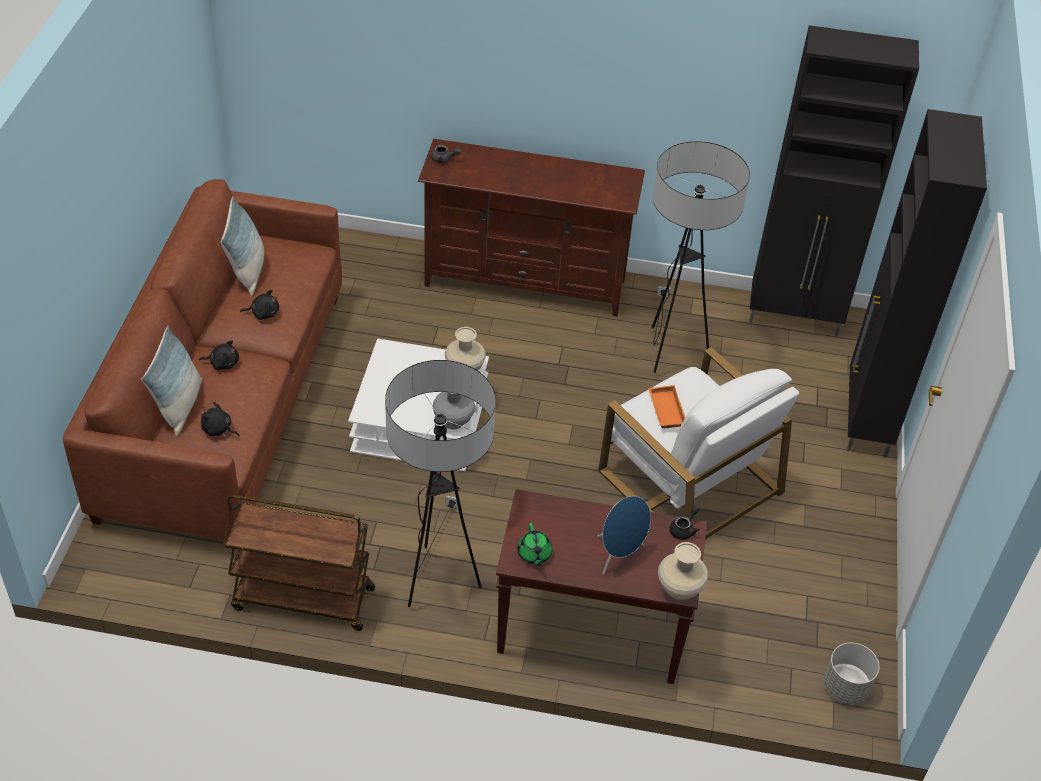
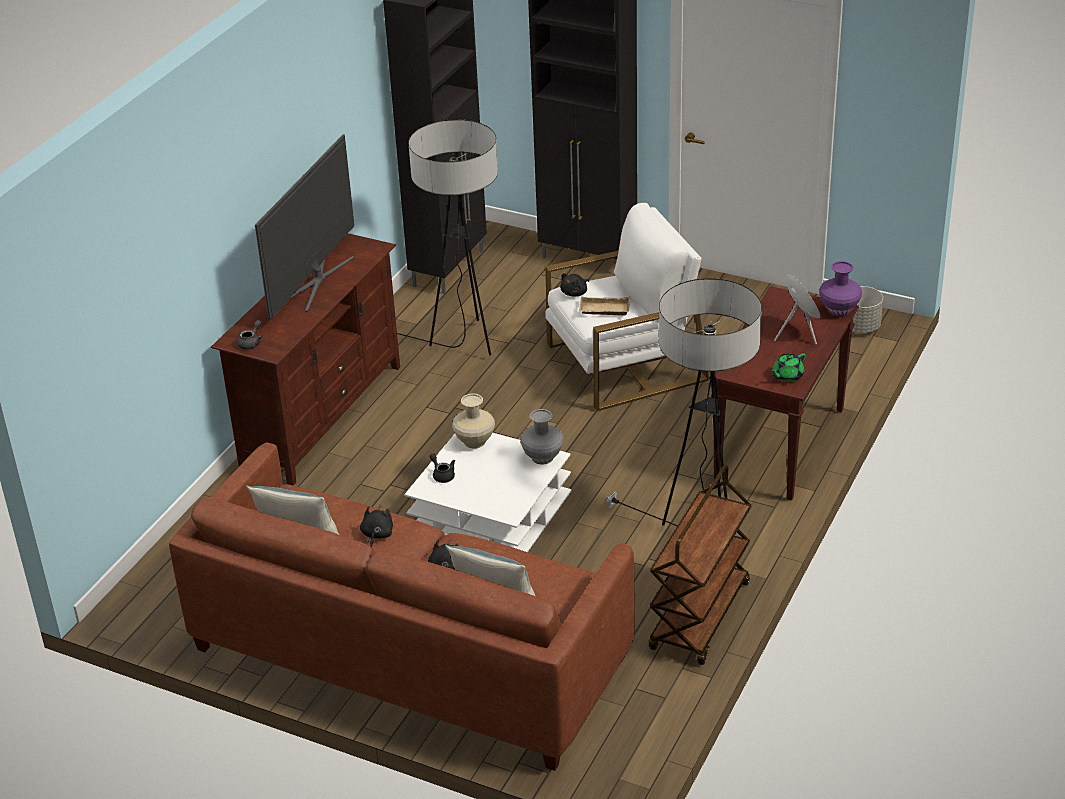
camera: 70 degrees left, 10 degrees down
black plush toy [201,402,240,437] -> black plush toy moved to [560,273,589,296]
green teapot [517,523,552,566] -> green teapot turned 135 degrees clockwise [770,353,806,382]
orange tray [648,385,685,428] -> beige tray [579,296,630,315]
beige vase [658,542,709,600] -> purple vase [819,261,862,317]
black teapot [669,505,700,540] -> black teapot moved to [430,453,455,483]
none -> television [255,134,355,319]

